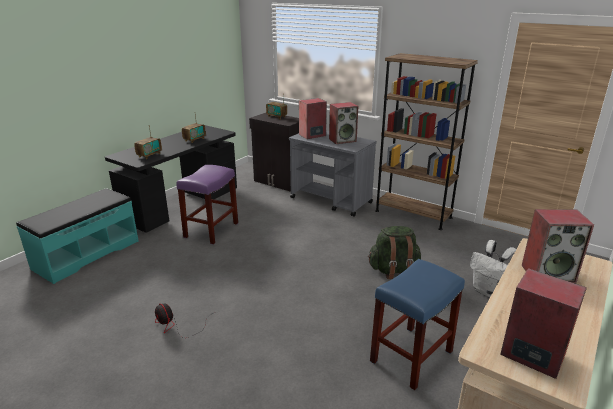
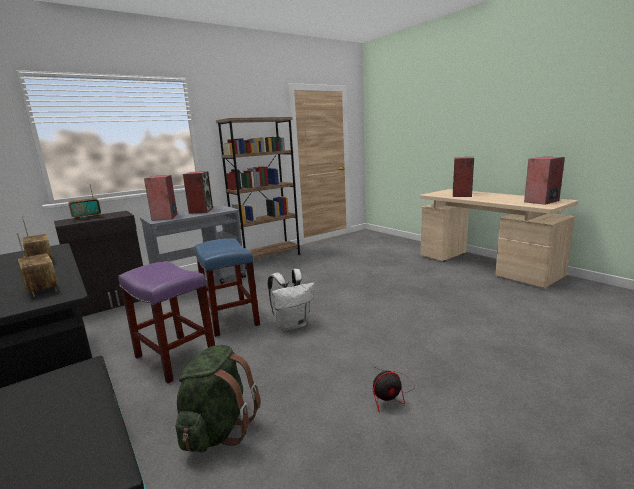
camera: 70 degrees left, 10 degrees down
green backpack [368,226,421,279] -> green backpack moved to [176,345,261,452]
blue stool [370,259,465,390] -> blue stool moved to [195,238,260,337]
white backpack [470,240,516,298] -> white backpack moved to [268,269,315,331]

